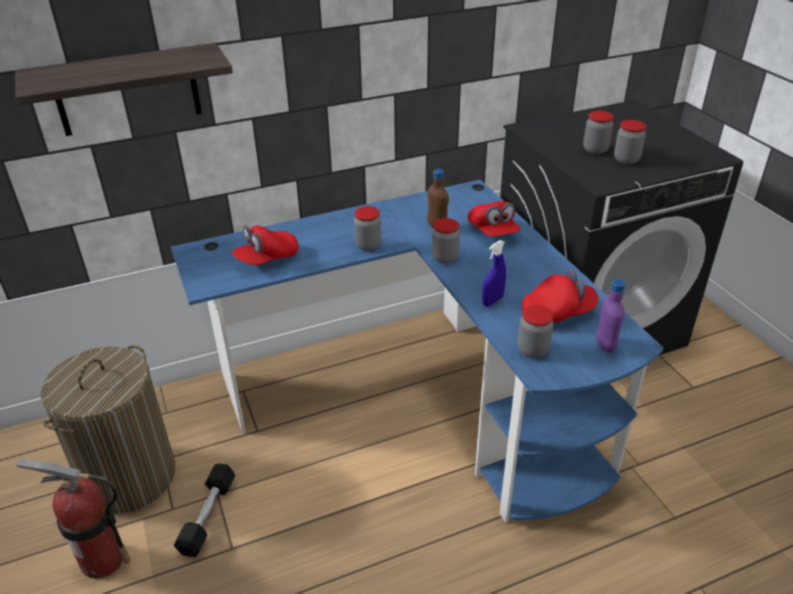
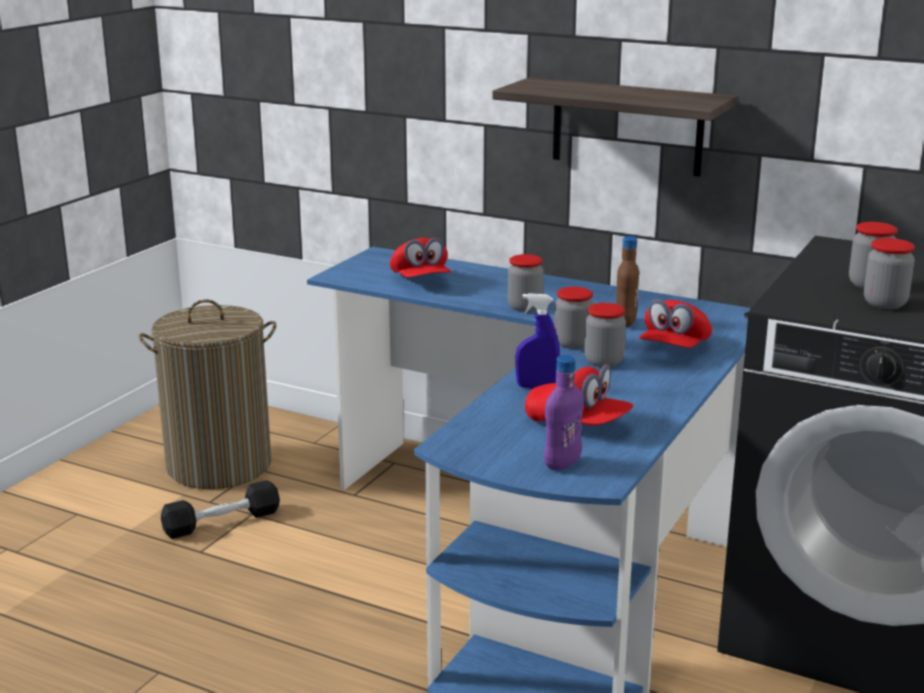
camera: 50 degrees right, 15 degrees down
shelf [15,43,233,136] -> shelf moved to [492,77,738,177]
fire extinguisher [17,459,130,578] -> none
red cap [232,225,299,265] -> red cap turned 120 degrees counterclockwise [390,238,451,277]
jar [518,305,554,358] -> jar moved to [585,303,626,367]

